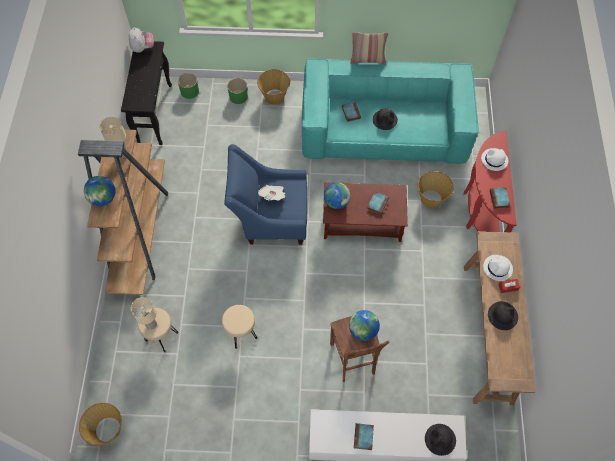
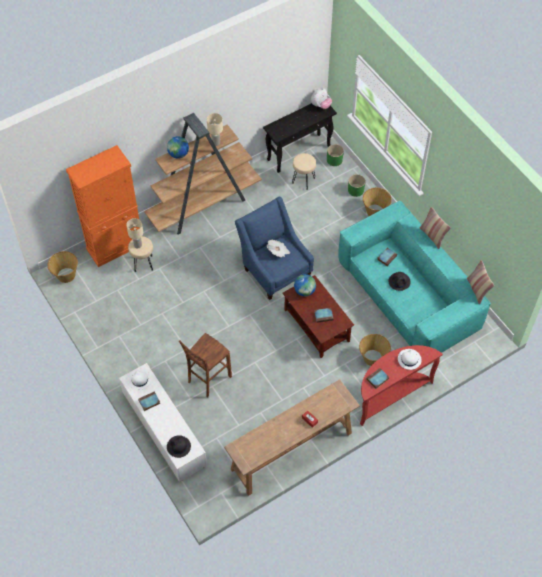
camera: 55 degrees right, 5 degrees down
beige stool [222,305,257,349] -> beige stool moved to [292,153,316,190]
globe [349,310,380,341] -> none
white hat [483,255,513,281] -> white hat moved to [128,369,152,390]
black hat [488,301,518,330] -> none
none -> orange cabinet [66,145,140,267]
none -> pillow [467,260,494,304]

